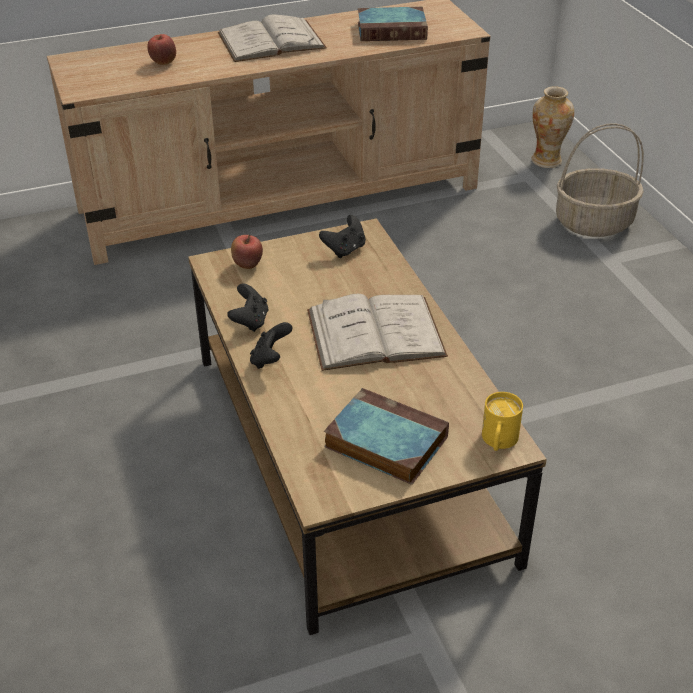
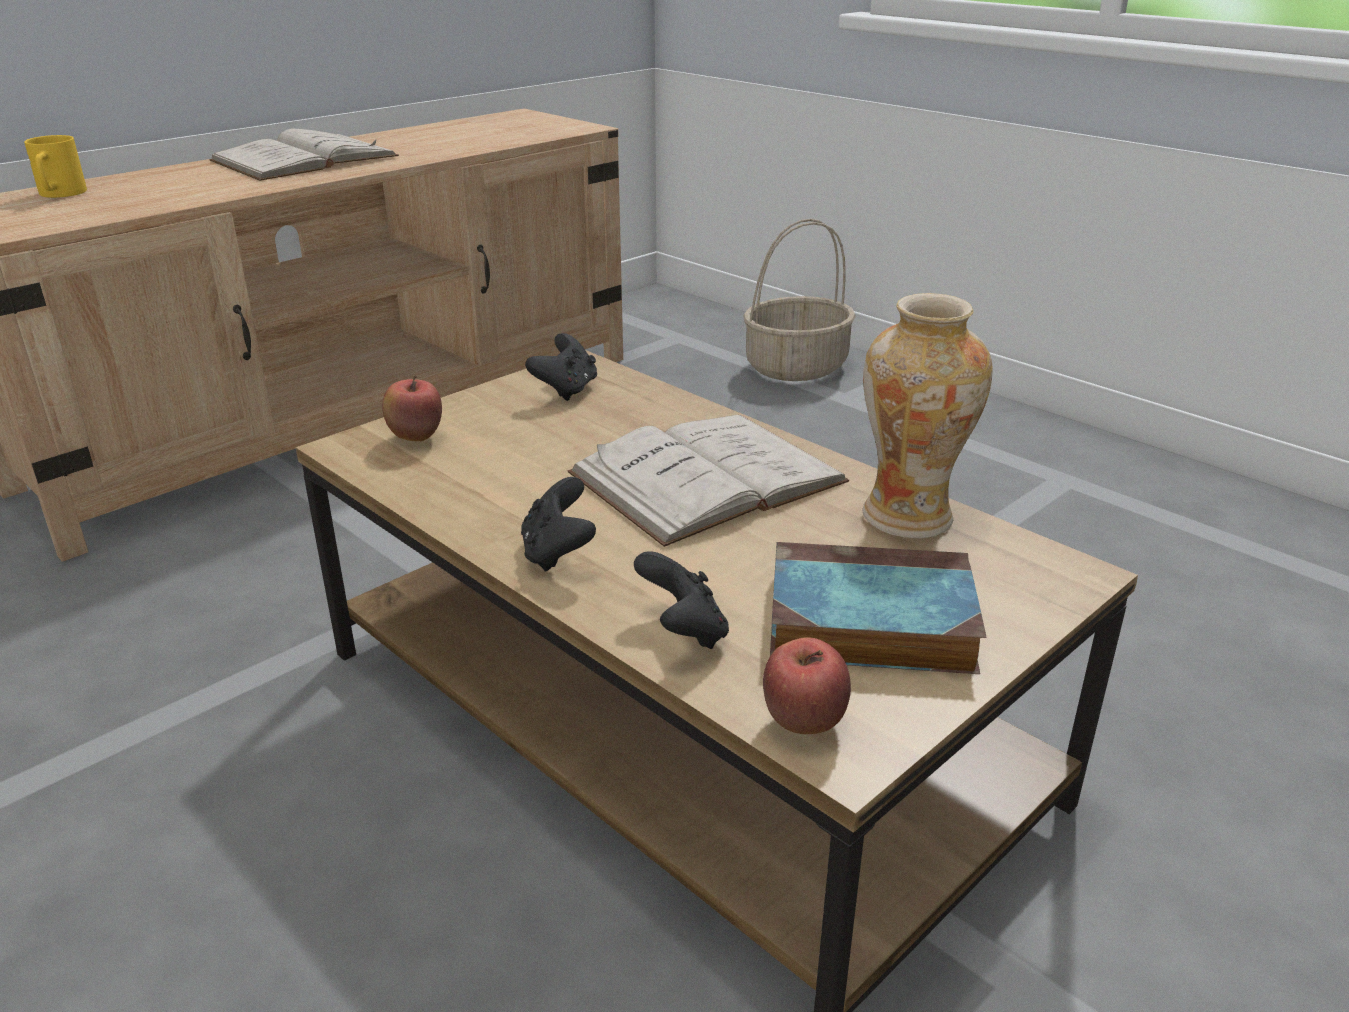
camera: 25 degrees left, 10 degrees down
apple [147,34,176,65] -> apple moved to [763,637,851,734]
black game controller [227,283,268,332] -> black game controller moved to [634,551,729,649]
book [358,7,428,41] -> none
yellow mug [482,392,523,451] -> yellow mug moved to [24,135,87,198]
vase [531,86,574,168] -> vase moved to [862,293,993,538]

